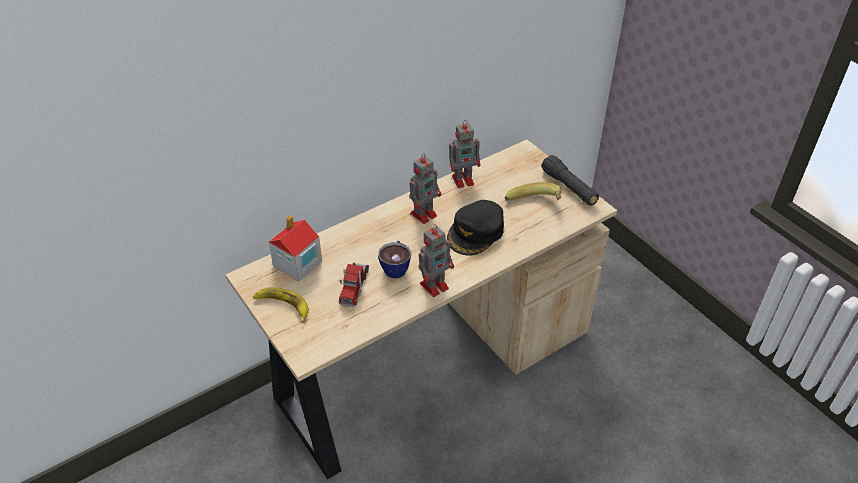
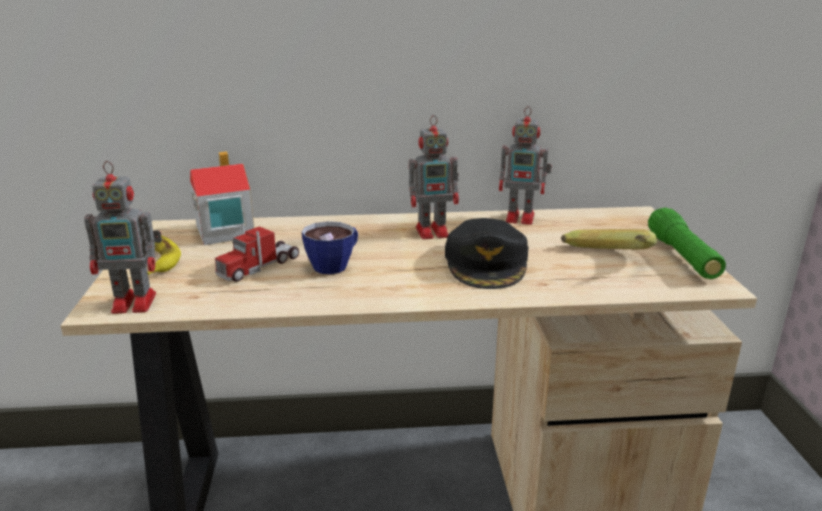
camera: 30 degrees right, 20 degrees down
toy robot [419,224,454,297] -> toy robot moved to [84,161,162,314]
black cap [447,200,504,256] -> black cap turned 60 degrees counterclockwise [445,218,528,289]
black flashlight [541,155,599,206] -> green flashlight [648,208,726,279]

